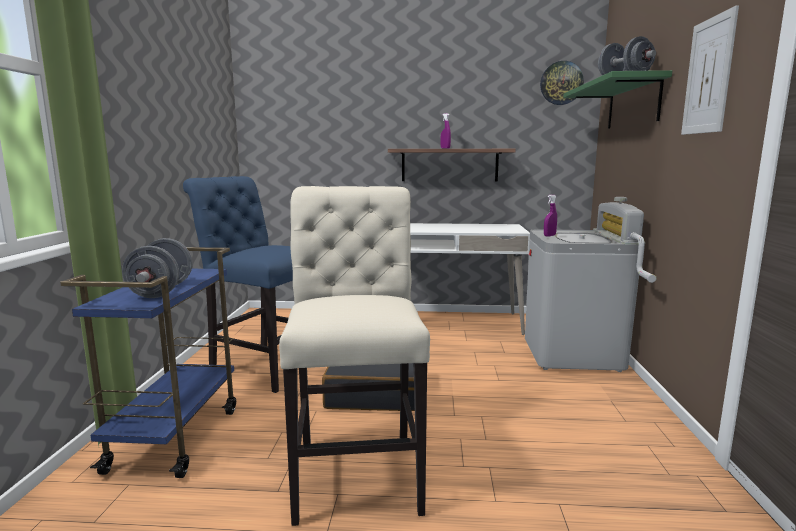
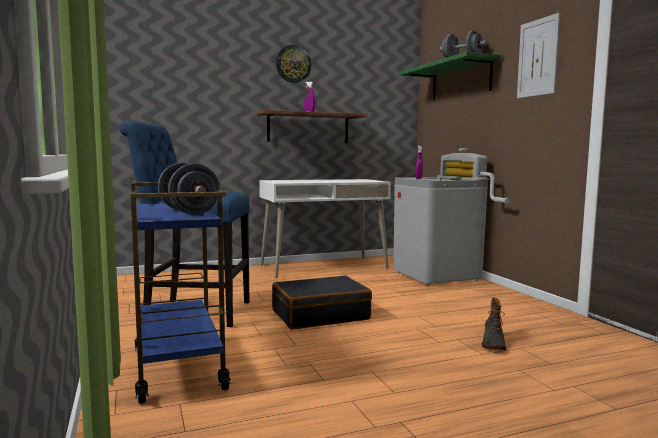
camera: 25 degrees left, 5 degrees down
beige stool [279,186,430,526] -> none
wall clock [540,61,584,105] -> wall clock moved to [276,45,311,83]
none -> boot [482,298,506,351]

